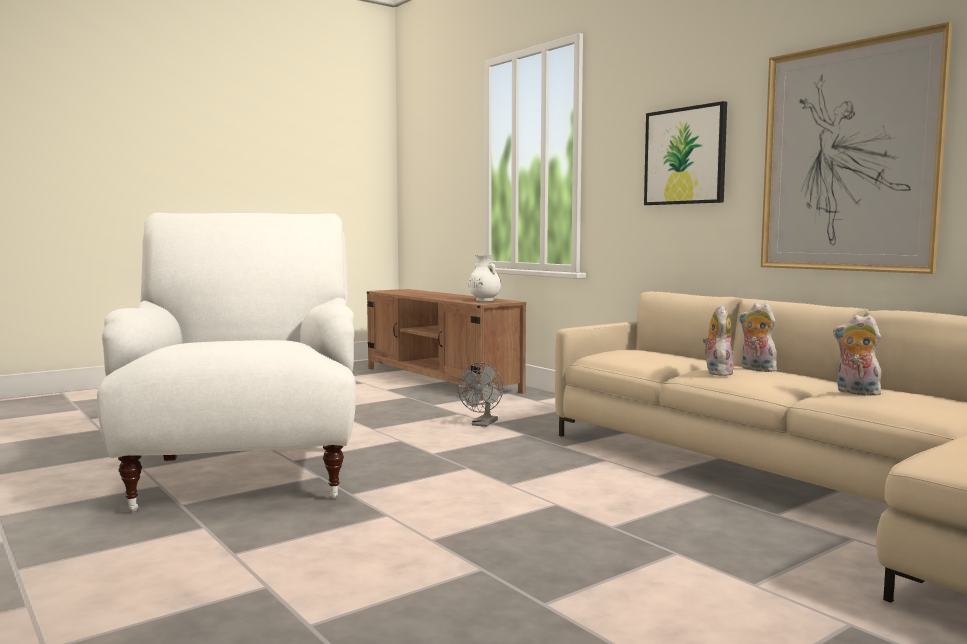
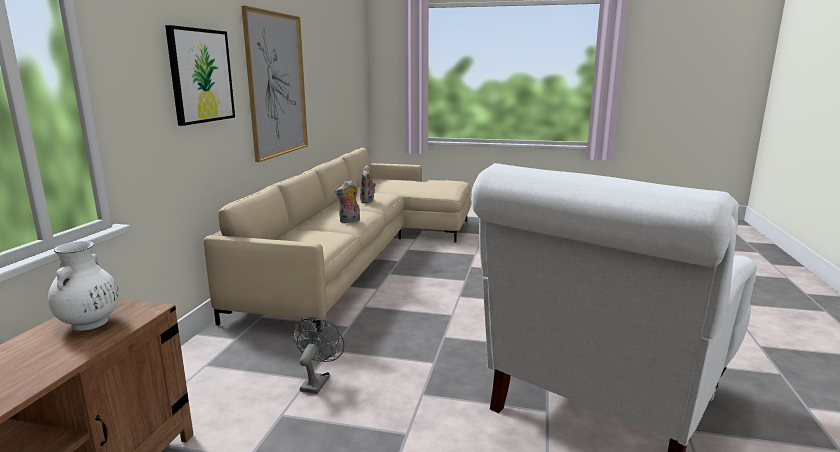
camera: 130 degrees left, 10 degrees up
grey fan [458,363,503,427] -> grey fan turned 60 degrees counterclockwise [293,317,344,394]
plush toy [739,303,777,372] -> none

